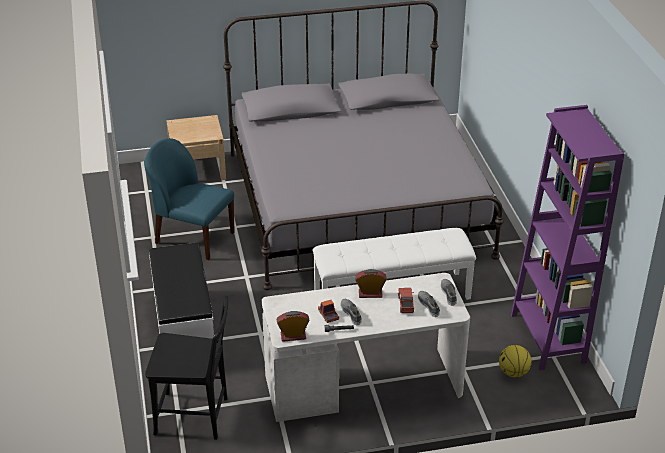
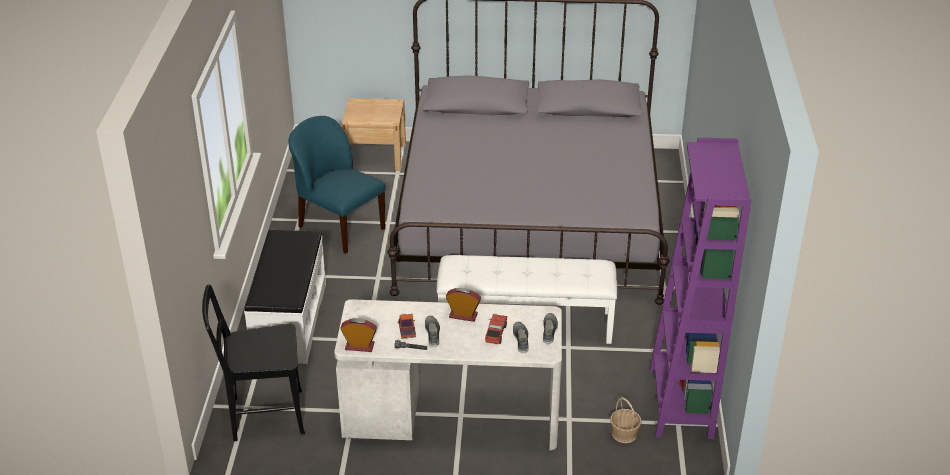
camera: 15 degrees right, 0 degrees up
black chair [145,296,228,440] -> black chair turned 150 degrees clockwise [202,284,305,441]
basketball [499,345,531,377] -> basket [610,397,641,443]

